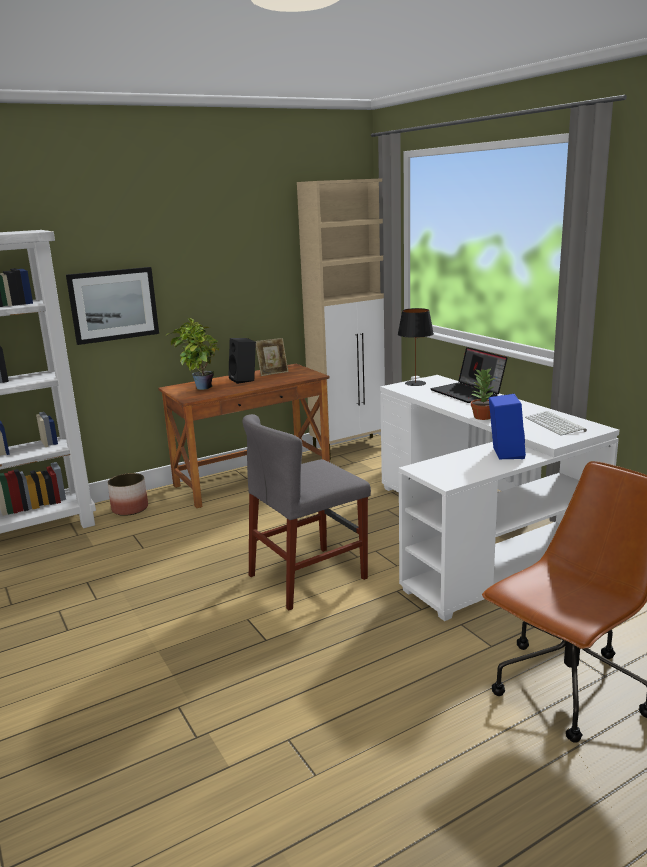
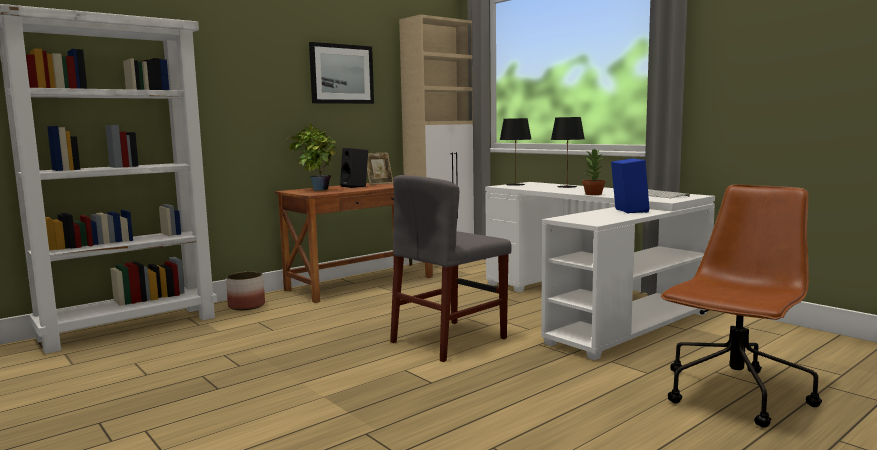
camera: 10 degrees left, 10 degrees down
picture [66,267,159,345] -> picture moved to [309,42,374,104]
laptop [430,347,507,403] -> black table lamp [551,117,585,188]

